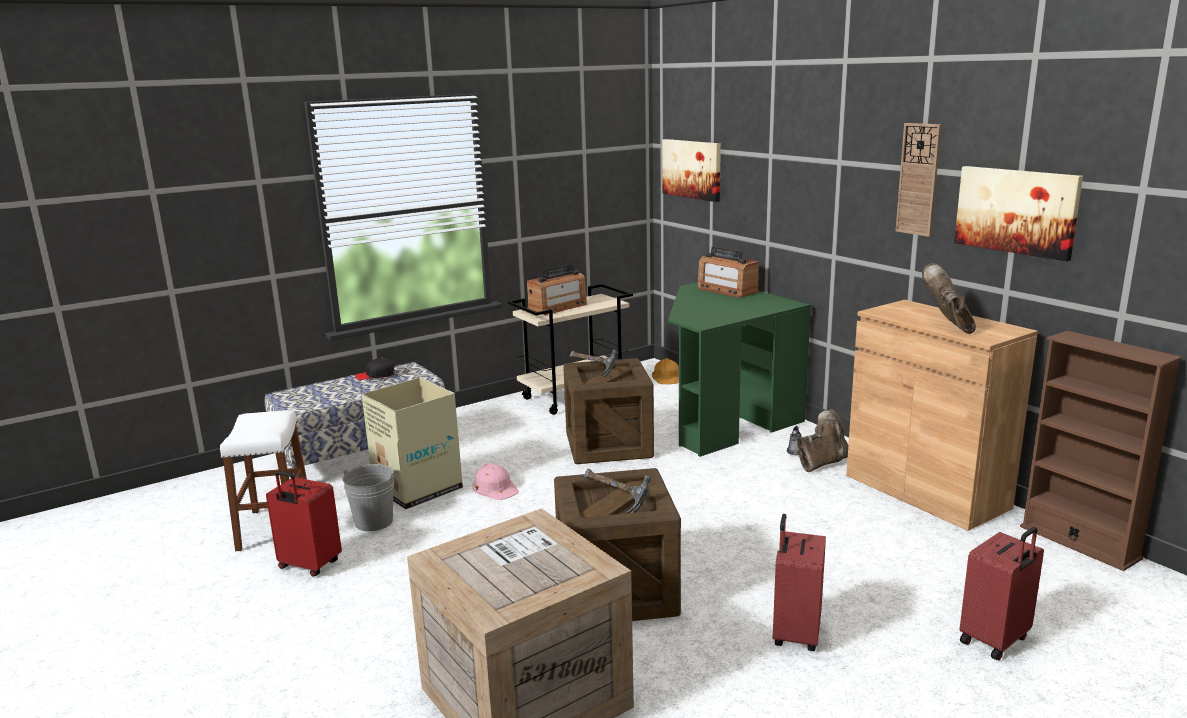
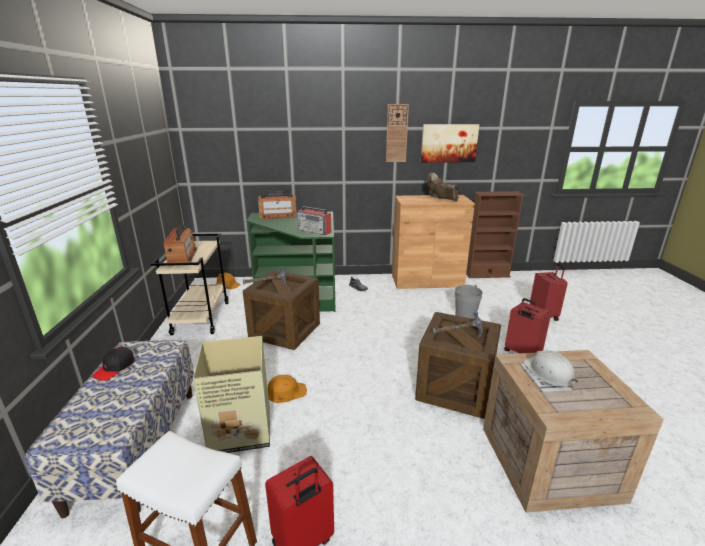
camera: 60 degrees left, 5 degrees up
grey bucket [343,464,395,531] -> grey bucket moved to [455,285,483,319]
pink hard hat [472,463,519,500] -> orange hard hat [268,375,307,403]
picture [662,139,721,202] -> none
brown boot [797,409,848,472] -> none
none -> radio [298,206,331,235]
none -> white hard hat [523,350,578,388]

